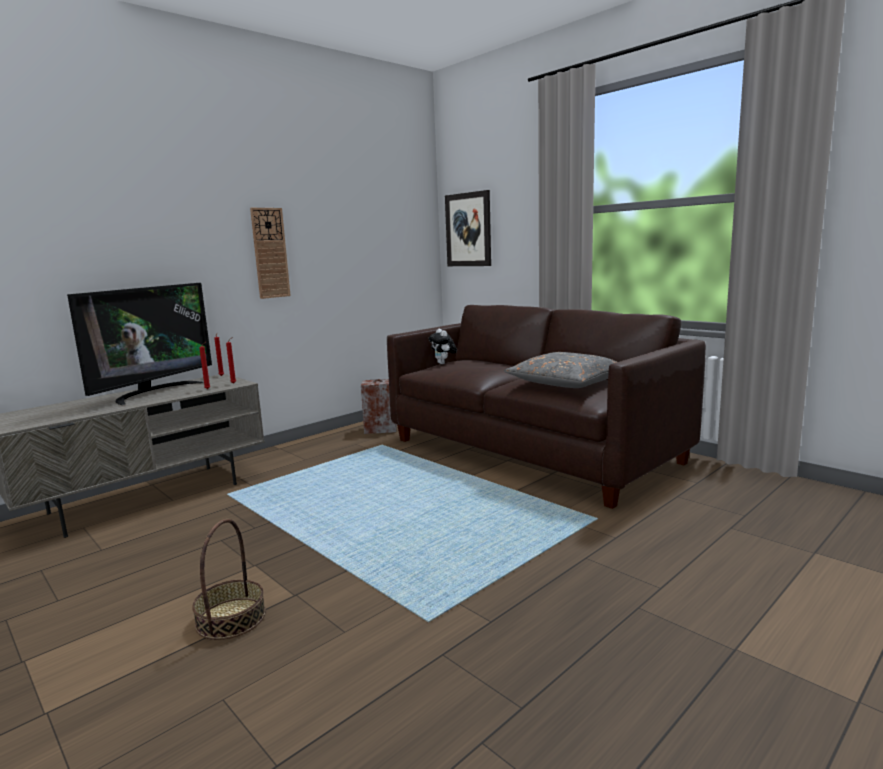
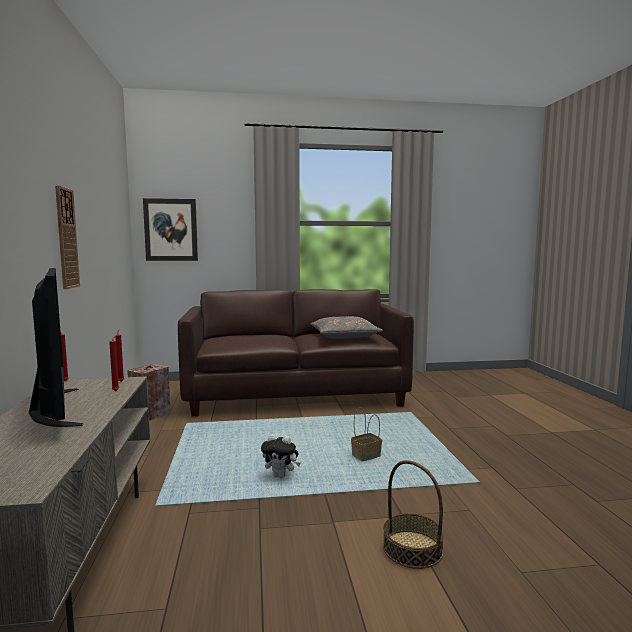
camera: 55 degrees left, 5 degrees down
plush toy [429,329,457,364] -> plush toy moved to [261,434,300,478]
none -> basket [351,407,382,461]

